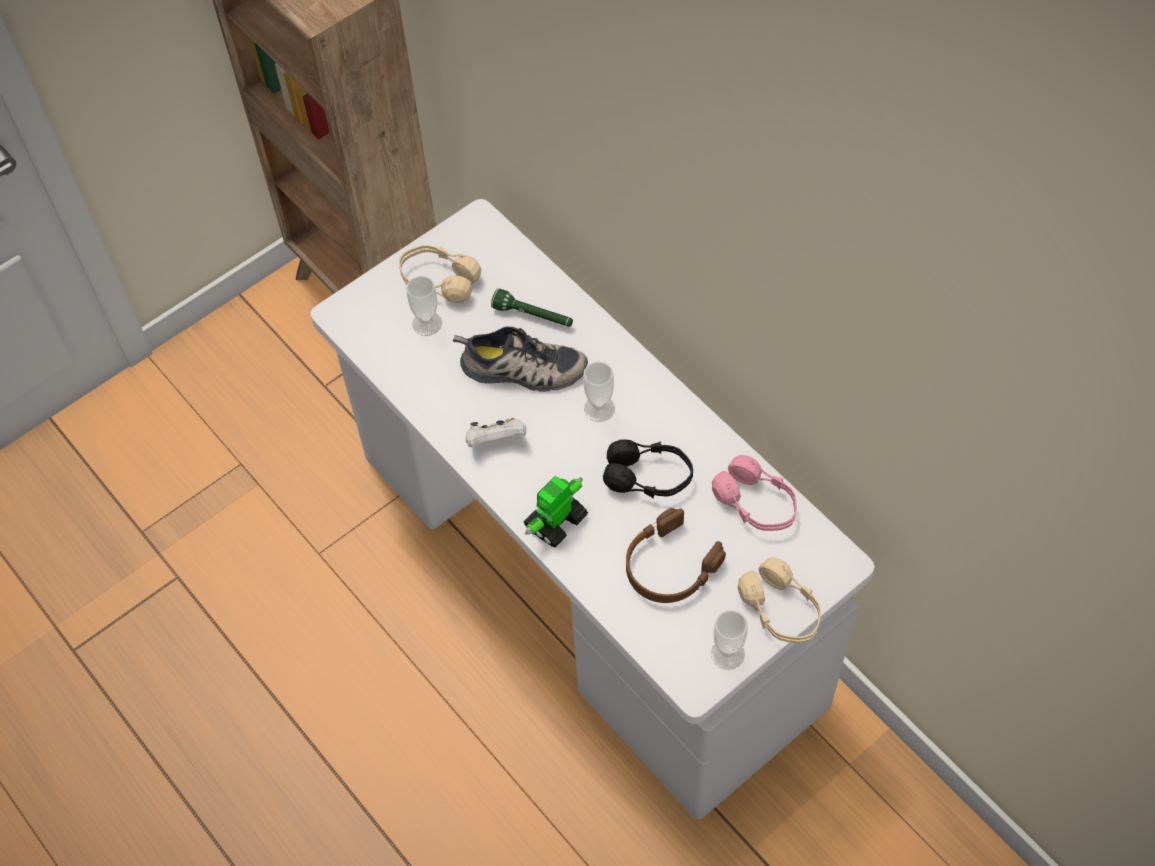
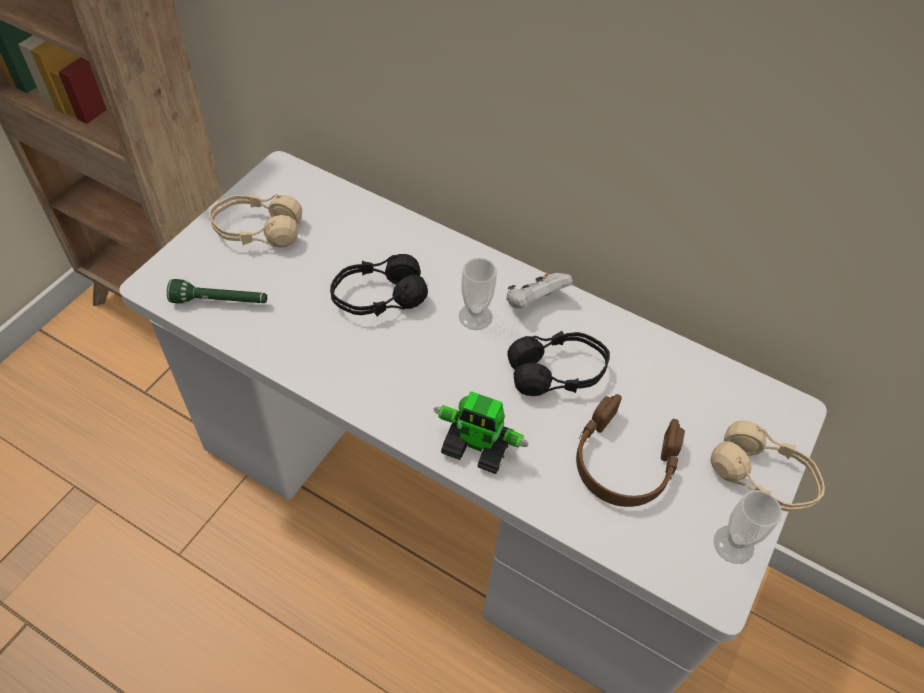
camera: 25 degrees left, 5 degrees down
cup [406,276,442,336] -> none
shoe [453,327,588,392] -> black headphones [330,254,428,316]
white game controller [466,418,526,447] -> white game controller moved to [506,273,573,308]
green flashlight [491,288,573,327] -> green flashlight moved to [167,279,267,304]
toy robot [524,476,588,548] -> toy robot turned 90 degrees counterclockwise [434,391,529,474]
pink headphones [712,455,797,531] -> none

